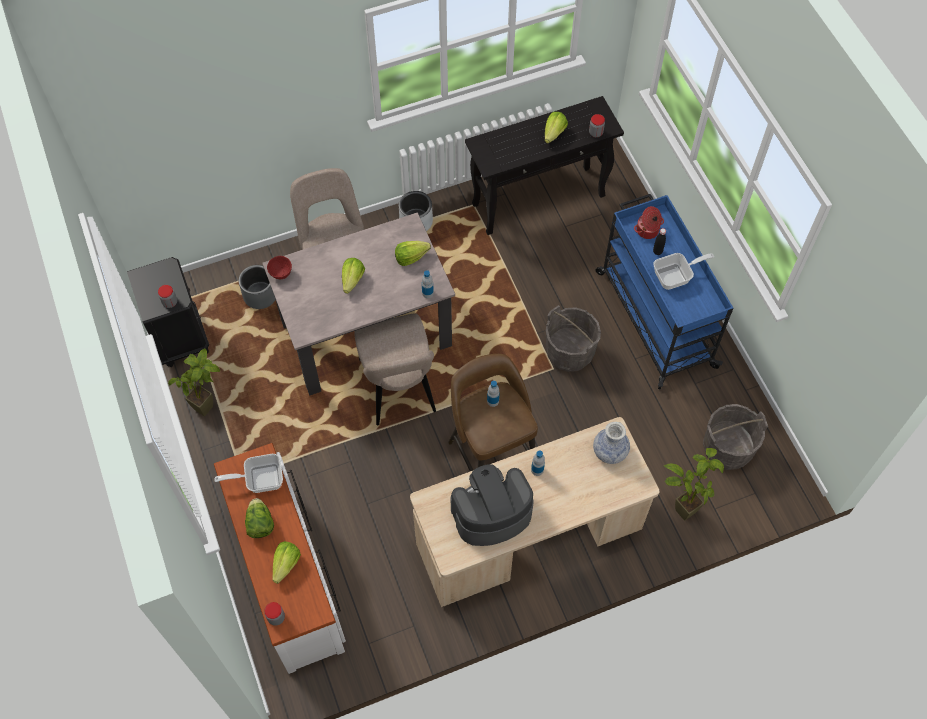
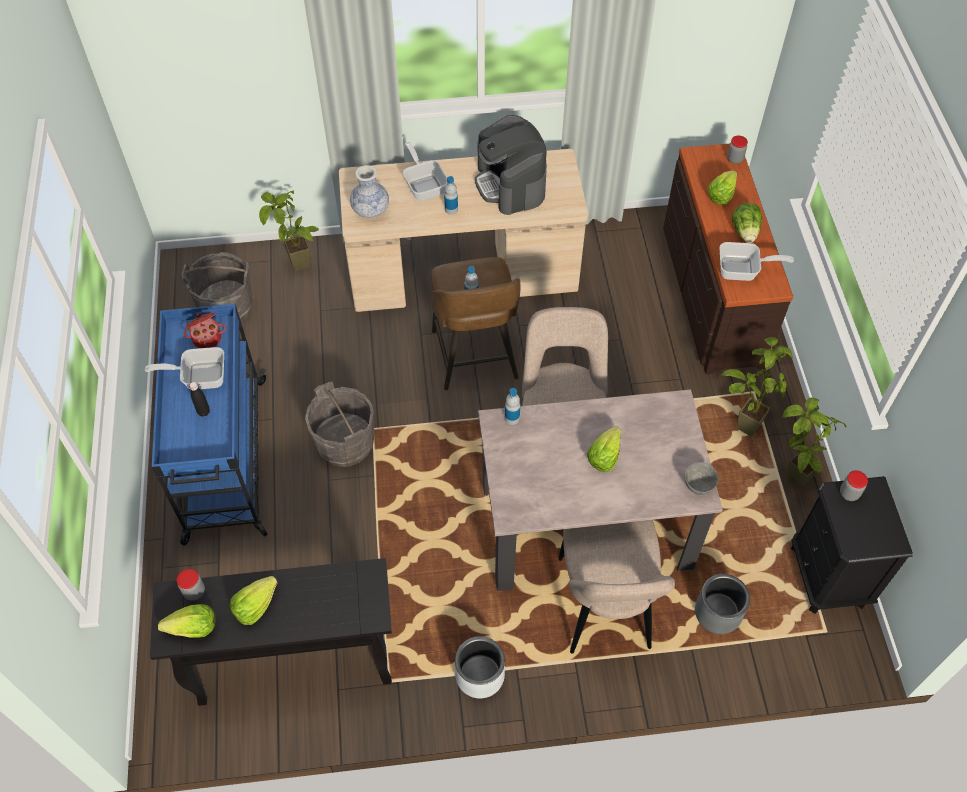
camera: 165 degrees left, 5 degrees down
white dresser [214,443,346,674] -> brown dresser [663,144,793,375]
red bowl [267,256,292,279] -> grey bowl [685,462,719,495]
lettuce [395,241,431,266] -> lettuce moved to [158,604,215,638]
coffee machine [451,464,534,546] -> coffee machine turned 75 degrees clockwise [475,115,547,215]
cooking pot [634,206,664,239] -> cooking pot moved to [183,312,226,348]
none -> frying pan [403,142,447,201]
none -> potted plant [721,337,793,437]

